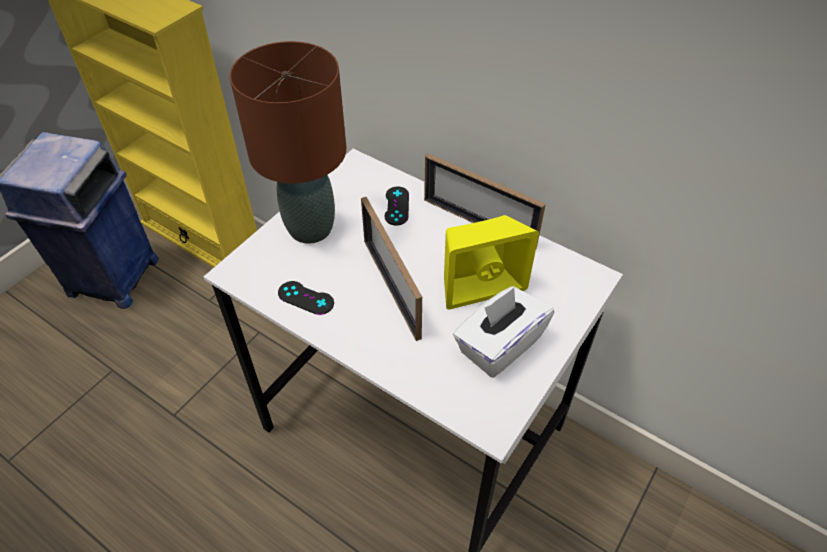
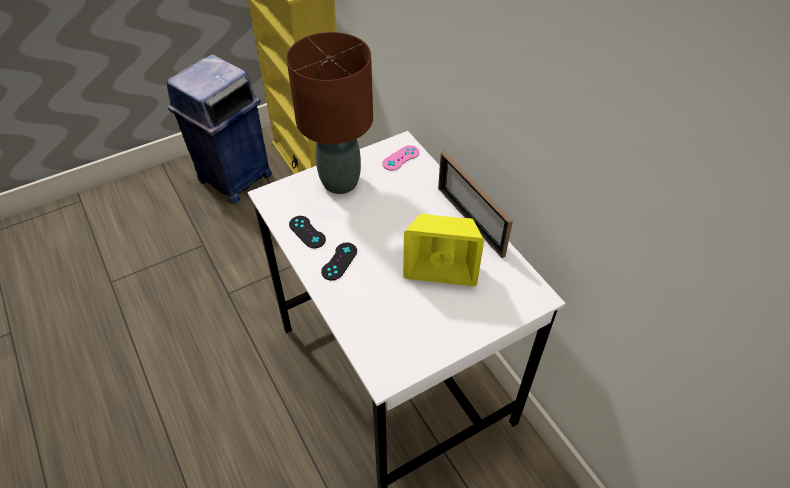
camera: 25 degrees right, 0 degrees up
picture frame [361,197,422,341] -> none
black game controller [384,186,409,226] -> black game controller moved to [321,243,357,281]
white tissue box [453,286,554,378] -> none
none -> pink game controller [382,145,419,171]

